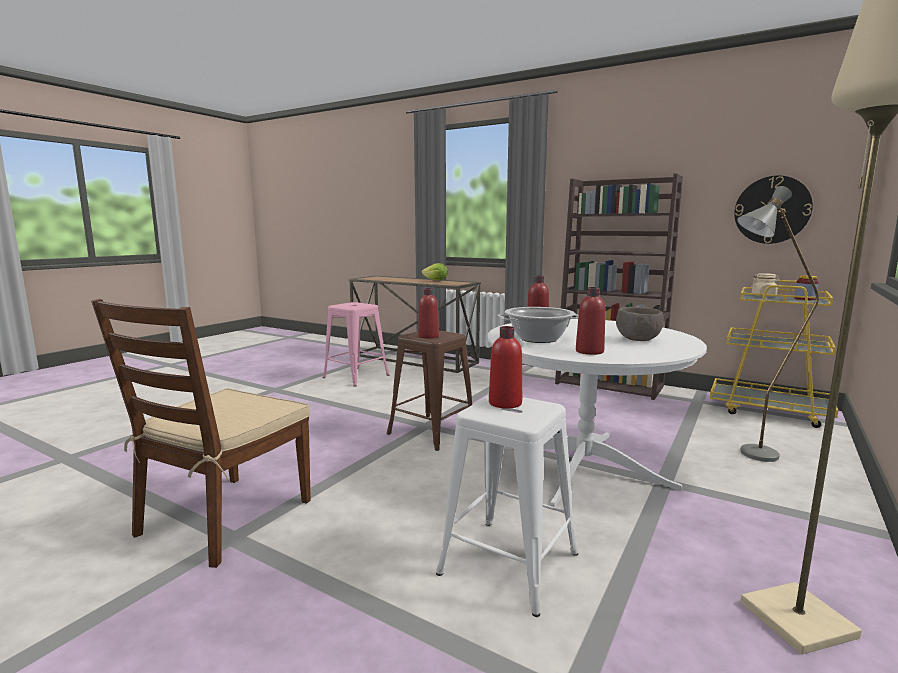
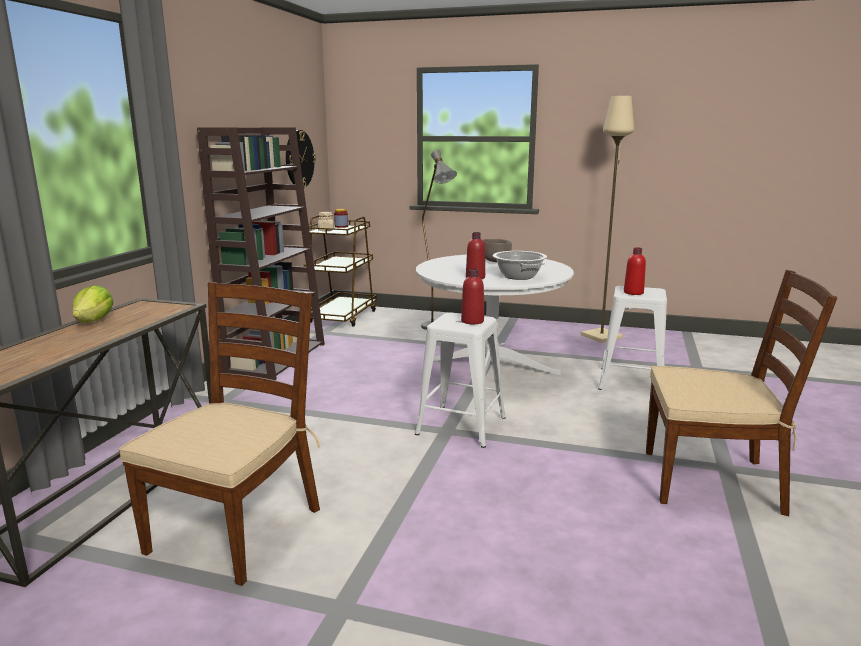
camera: 105 degrees left, 5 degrees up
pink stool [322,302,390,387] -> brown chair [119,282,321,586]
brown stool [387,331,472,451] -> white stool [415,312,506,448]
red bottle [576,287,605,355] -> none
yellow cart [710,280,838,428] -> brown cart [304,215,377,327]

